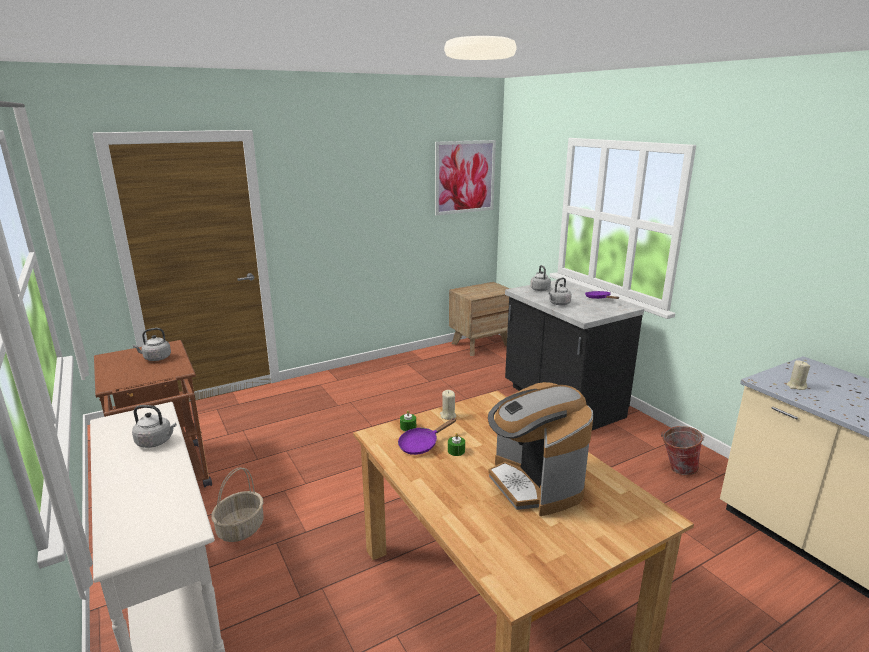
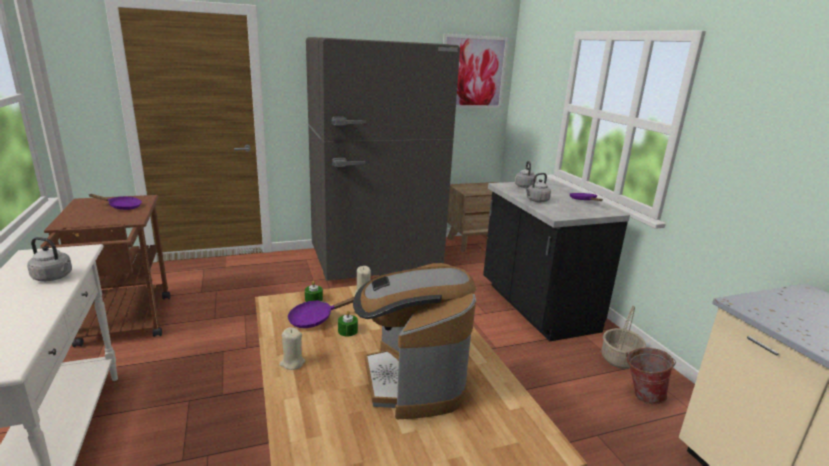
camera: 10 degrees right, 0 degrees up
grey kettle [132,328,171,361] -> purple frying pan [89,194,142,210]
basket [211,467,264,542] -> basket moved to [601,306,646,369]
beige candle [786,360,810,390] -> beige candle moved to [279,327,305,370]
none -> grey fridge [306,37,460,281]

